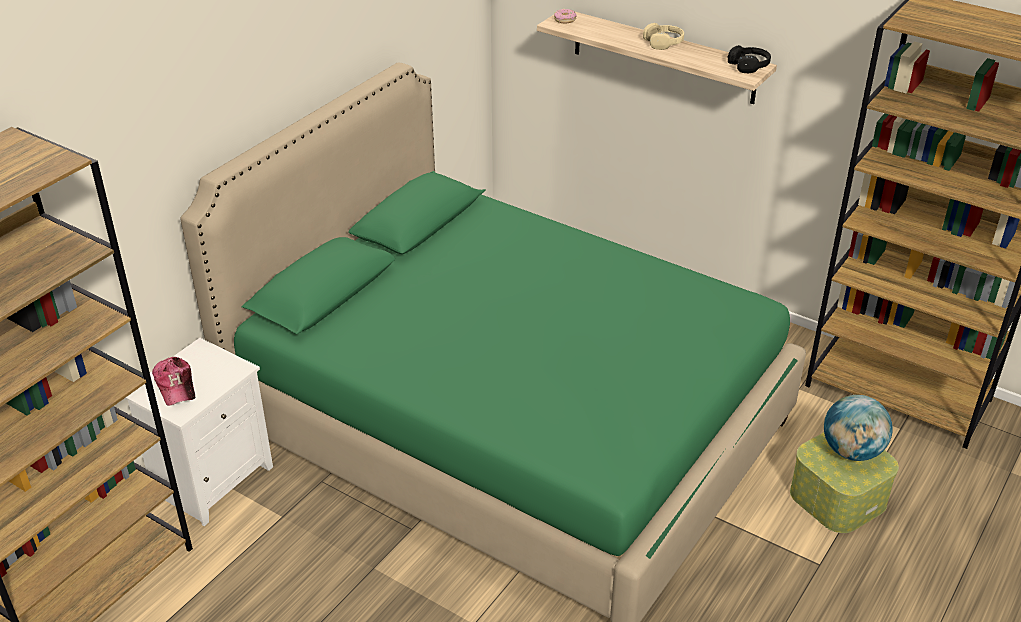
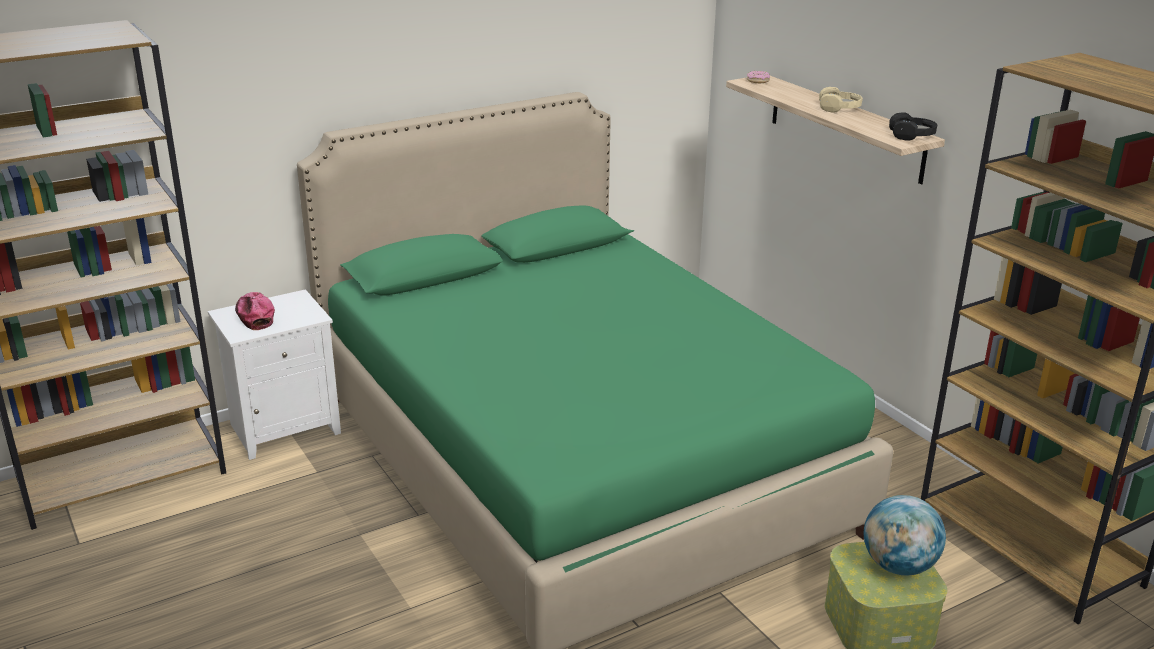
camera: 25 degrees right, 10 degrees down
cap [152,357,195,406] -> cap turned 150 degrees clockwise [235,292,275,330]

